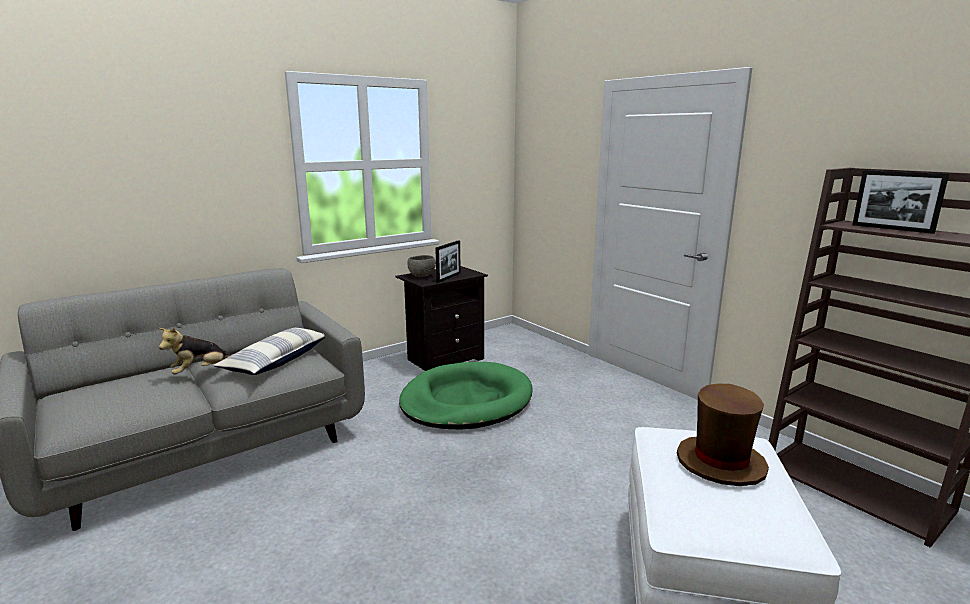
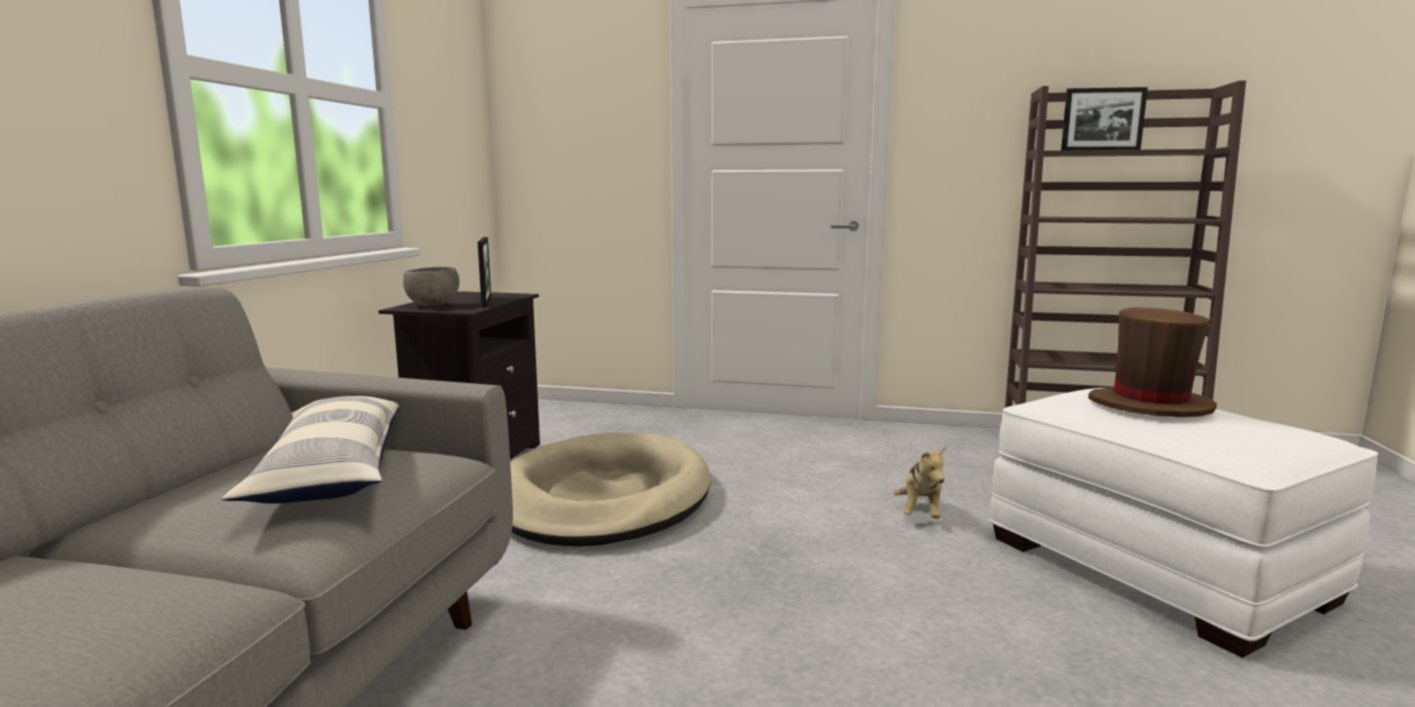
camera: 40 degrees left, 5 degrees down
plush toy [159,327,231,375] -> plush toy moved to [893,446,946,519]
green dog bed [399,362,533,430] -> beige dog bed [510,433,711,547]

